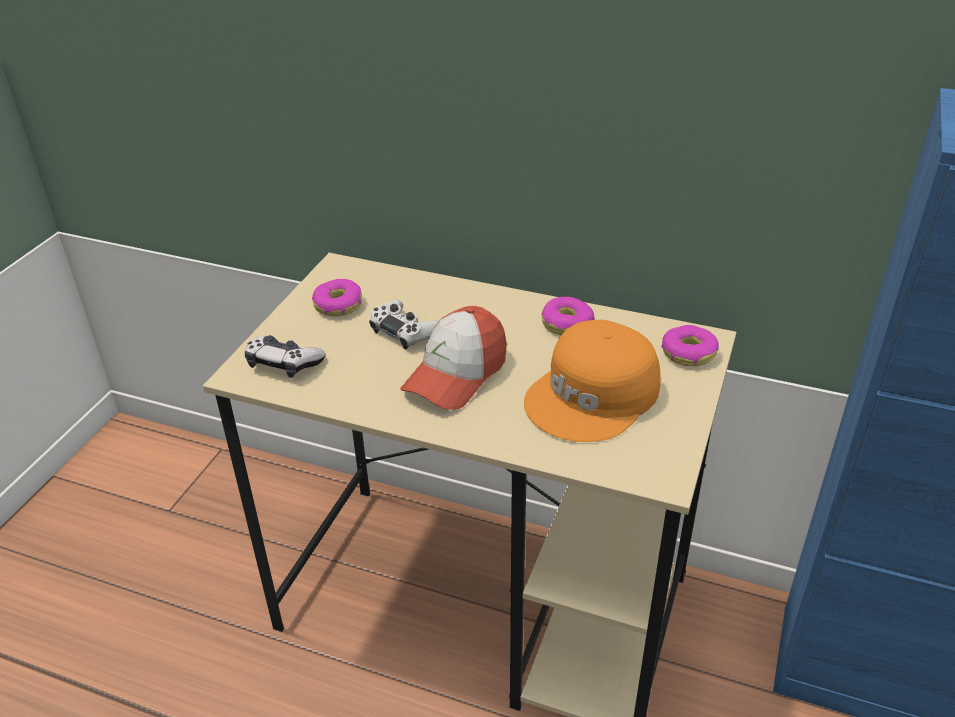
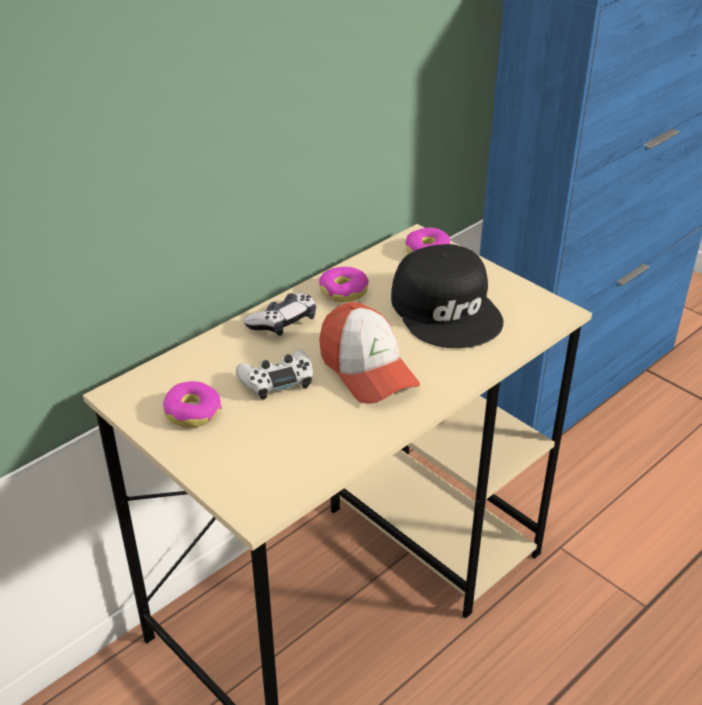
camera: 65 degrees left, 0 degrees up
game controller [245,335,326,378] -> game controller moved to [244,293,316,336]
orange cap [524,320,660,442] -> black cap [391,244,503,348]

